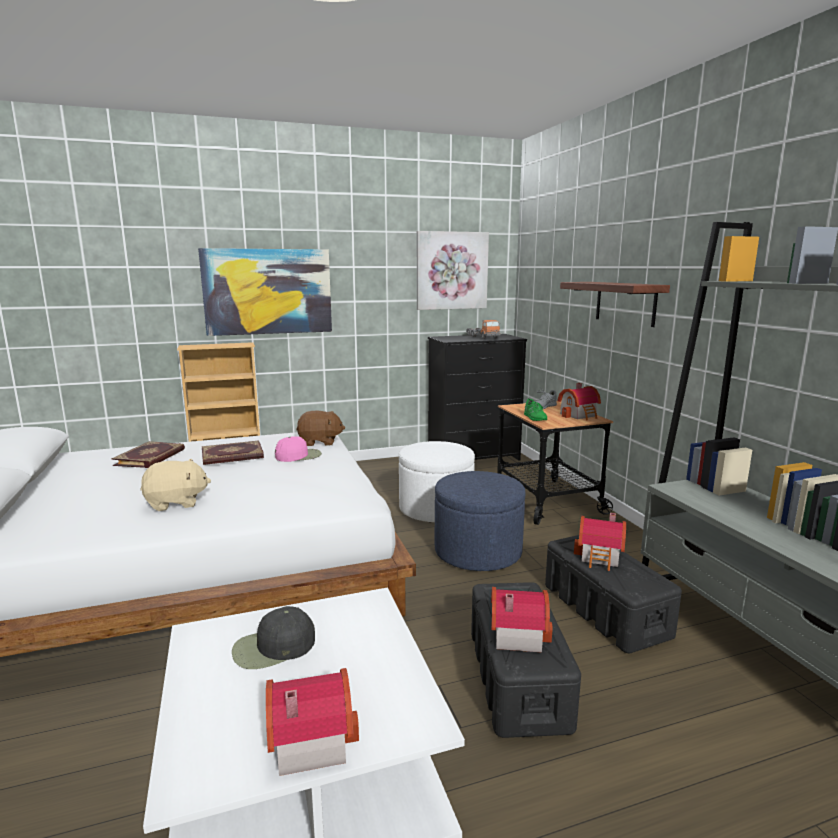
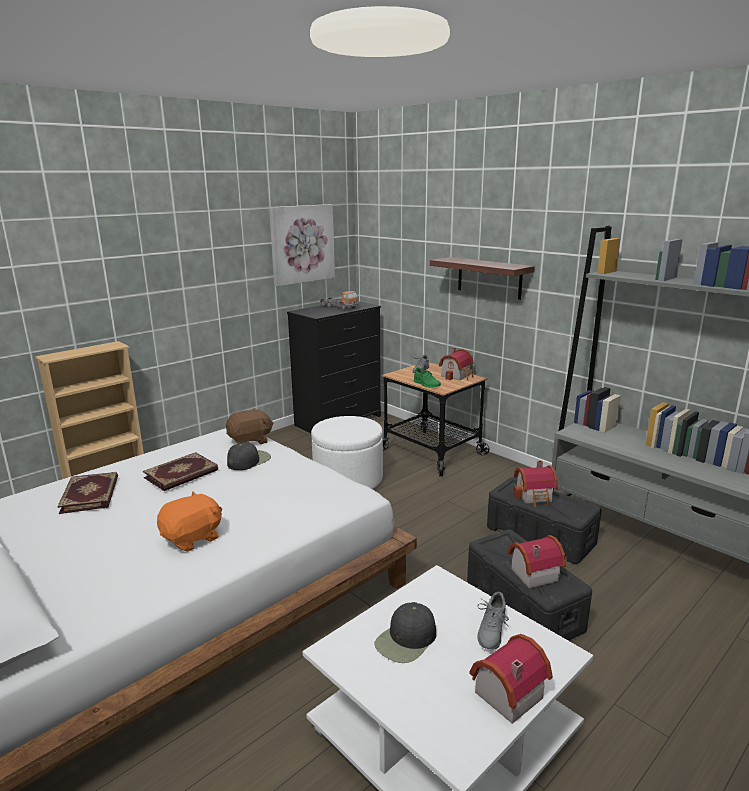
camera: 25 degrees left, 5 degrees up
beige plush toy [140,459,211,511] -> orange plush toy [157,491,222,552]
picture [198,248,332,336] -> none
pink cap [275,436,322,462] -> black cap [227,442,271,470]
blue ottoman [435,471,525,571] -> none
none -> grey shoe [477,592,509,650]

